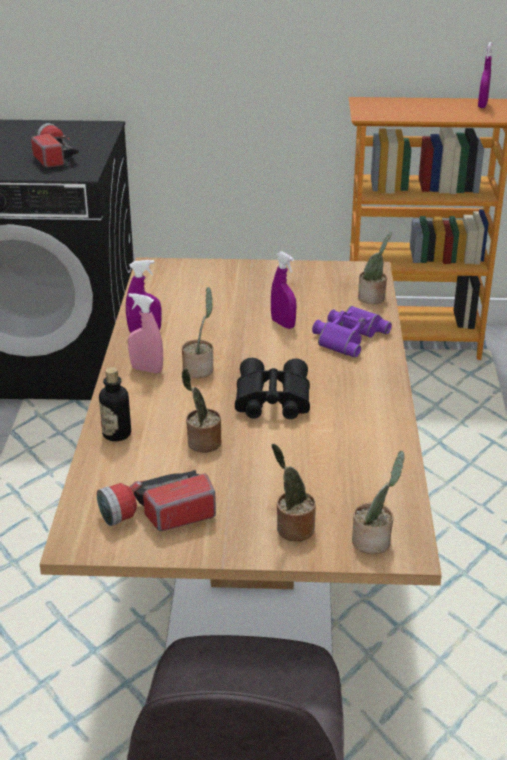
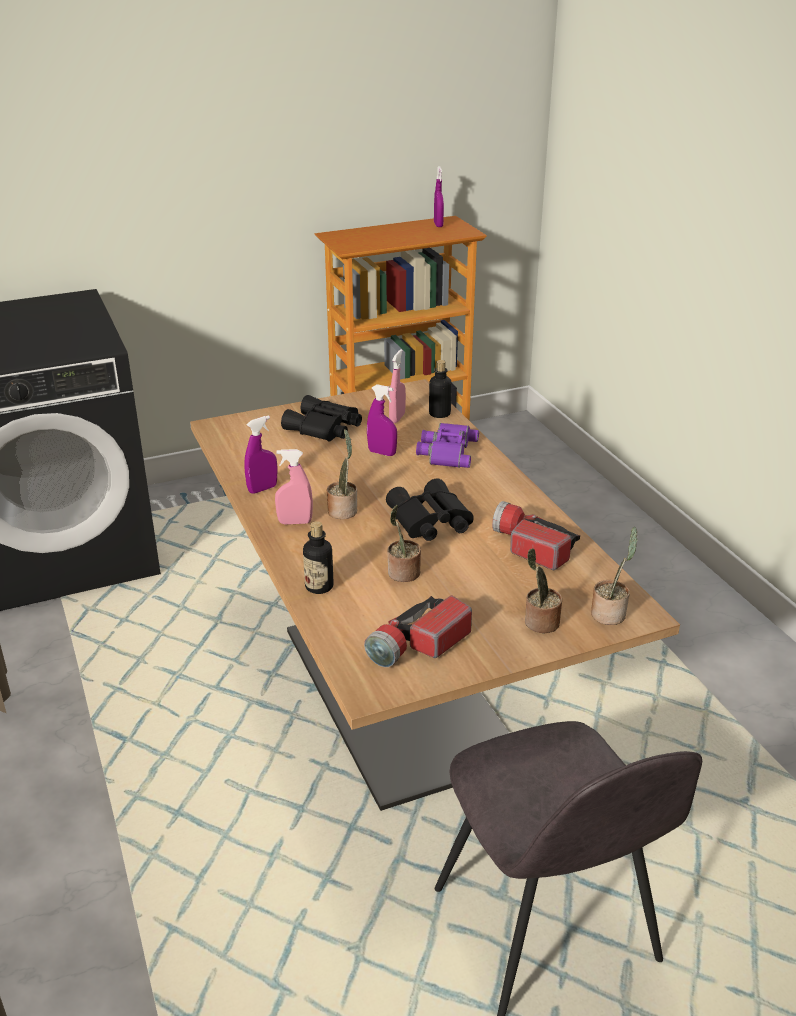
camera: 25 degrees left, 0 degrees up
flashlight [31,123,79,168] -> flashlight moved to [492,501,580,570]
potted plant [358,232,392,304] -> bottle [429,360,452,418]
none -> black binoculars [281,395,362,442]
none -> pink spray bottle [389,349,406,423]

